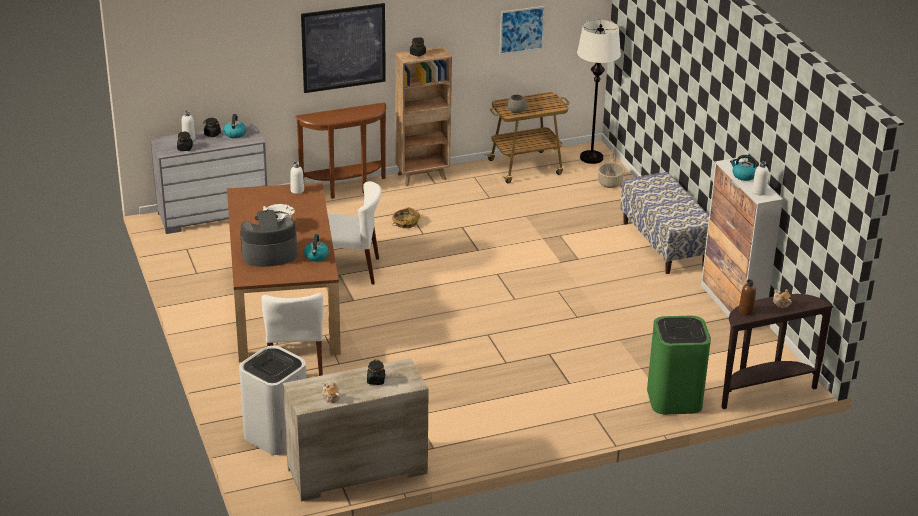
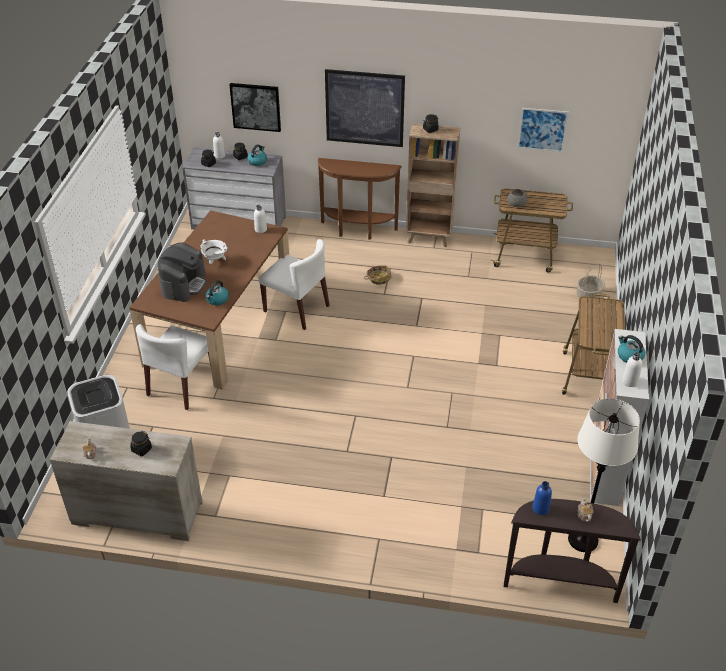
camera: 30 degrees right, 10 degrees up
coffee machine [240,210,297,267] -> coffee machine turned 90 degrees clockwise [158,242,207,302]
white floor lamp [577,20,621,164] -> white floor lamp moved to [568,398,640,552]
bench [620,172,709,274] -> cart [562,294,625,395]
green trash can [647,316,711,414] -> none
brown bottle [739,279,756,315] -> blue bottle [532,481,552,515]
none -> picture [229,83,281,132]

